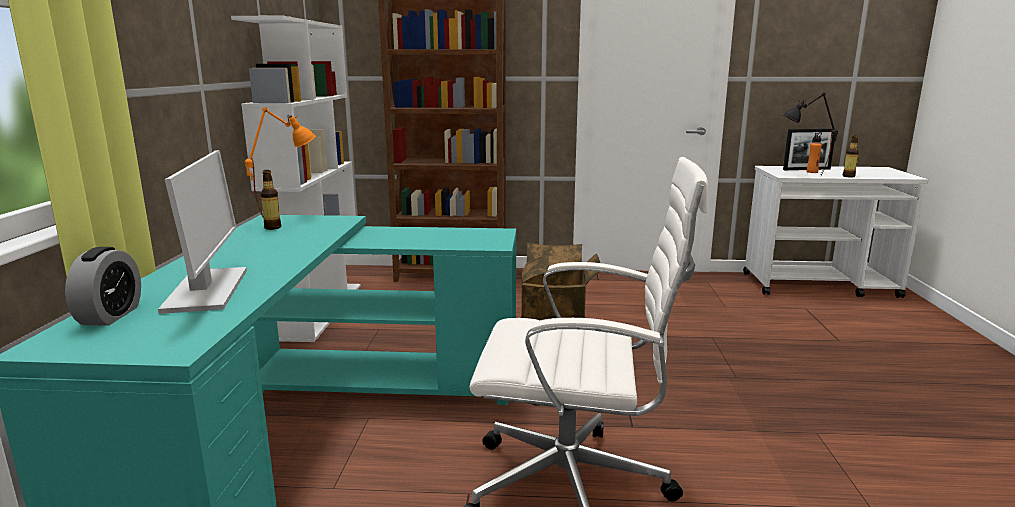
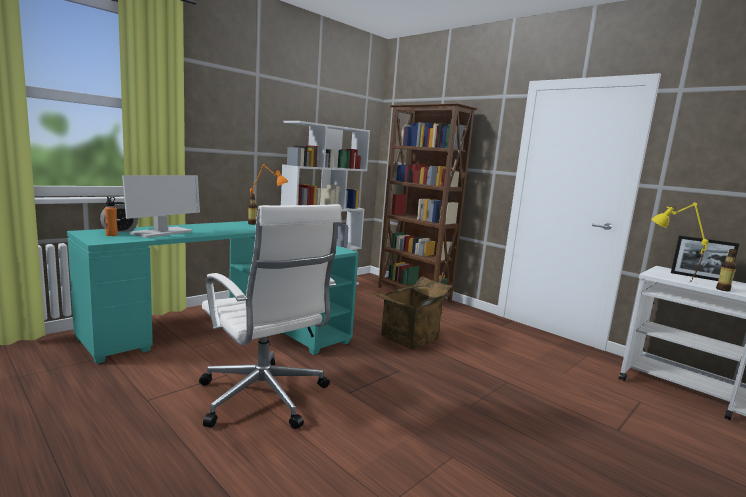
camera: 40 degrees right, 5 degrees down
black table lamp [784,93,838,176] -> yellow table lamp [652,203,709,283]
orange bottle [807,132,822,173] -> orange bottle moved to [105,197,118,236]

